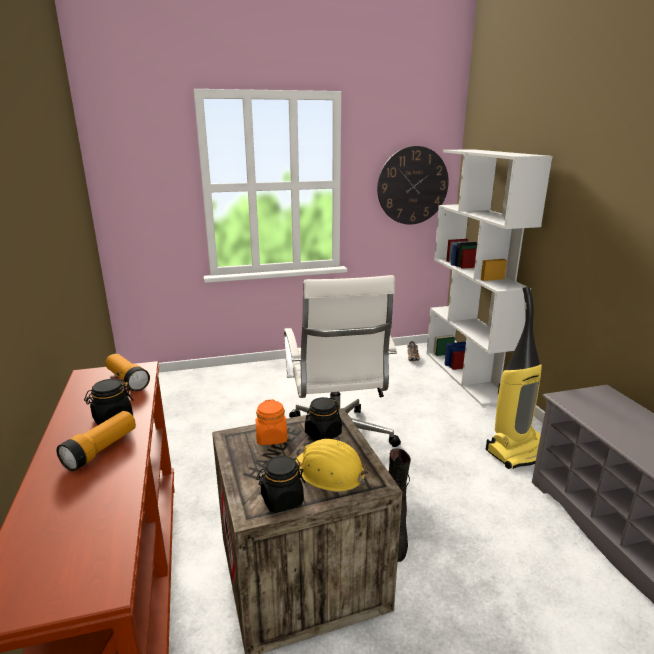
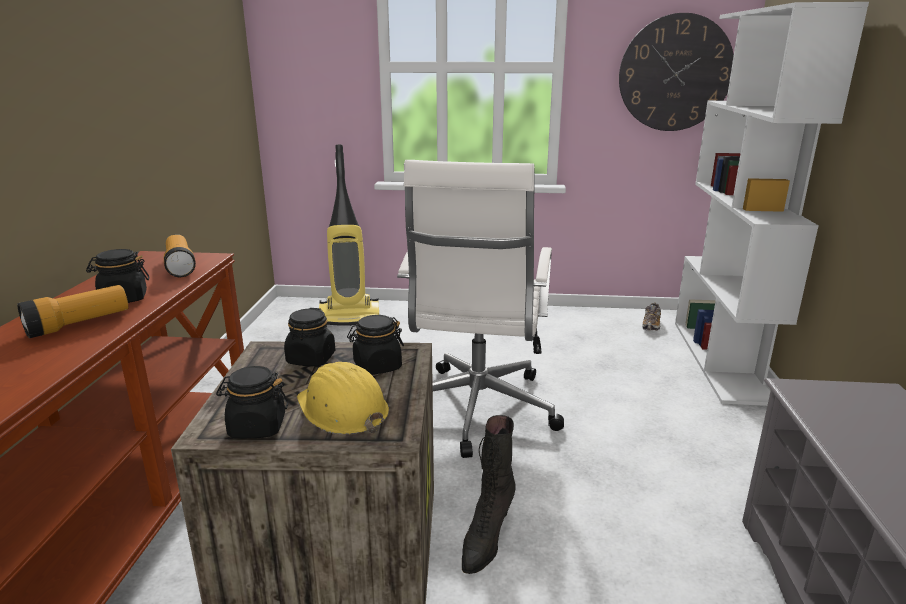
camera: 20 degrees right, 0 degrees up
orange jar [256,399,287,445] -> black jar [284,308,335,366]
vacuum cleaner [486,286,542,469] -> vacuum cleaner moved to [319,144,380,326]

